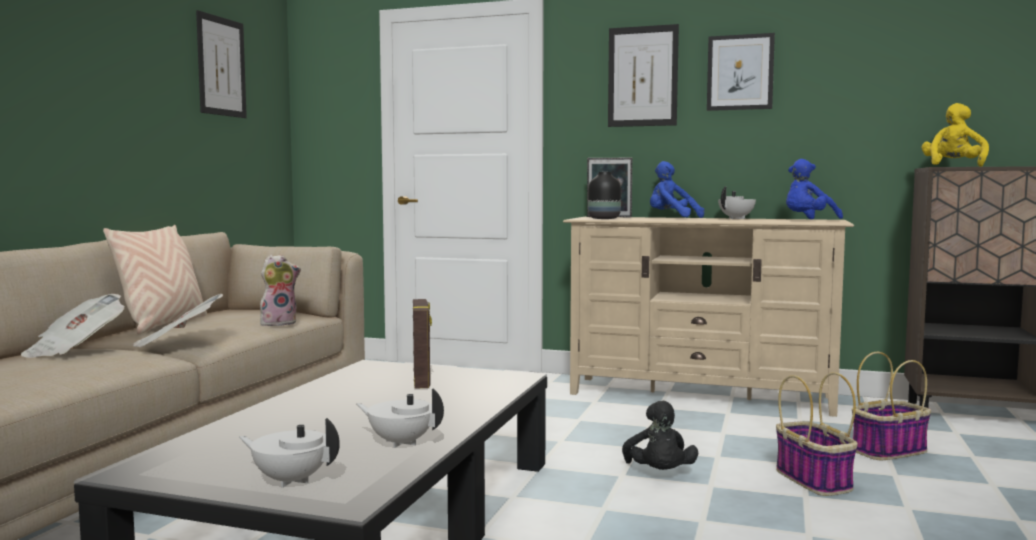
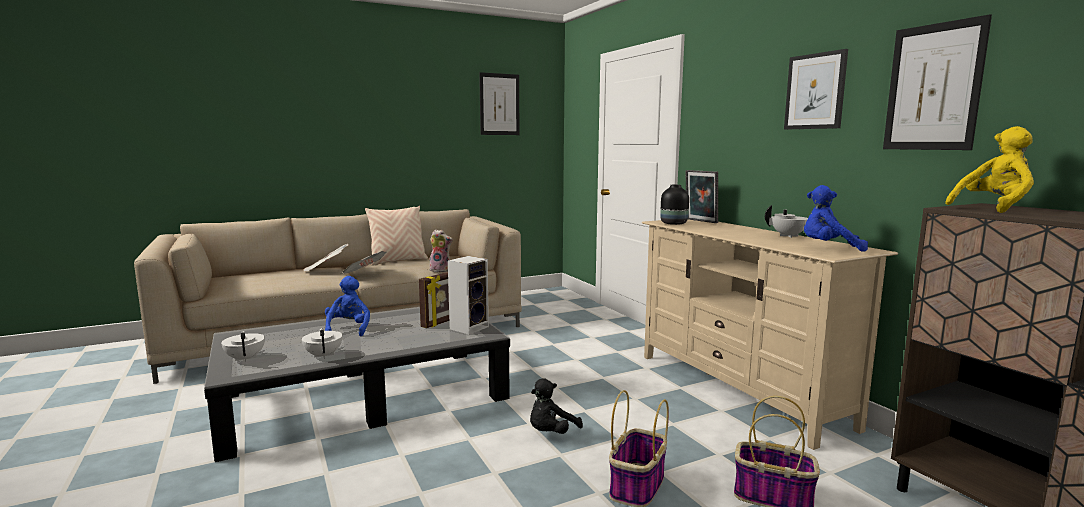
camera: 45 degrees right, 5 degrees up
picture [608,24,679,127] -> picture moved to [883,14,992,150]
blue plush toy [650,161,704,218] -> blue plush toy moved to [325,276,370,336]
none -> speaker [448,256,489,334]

